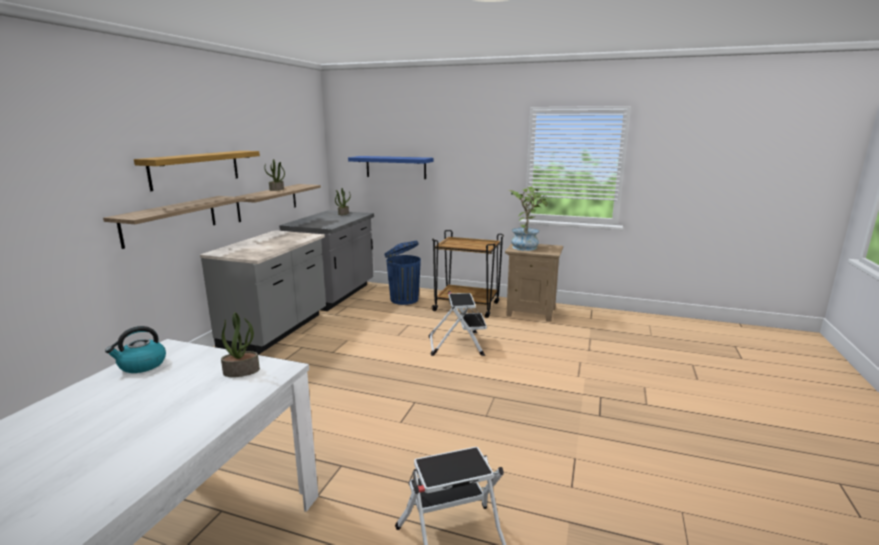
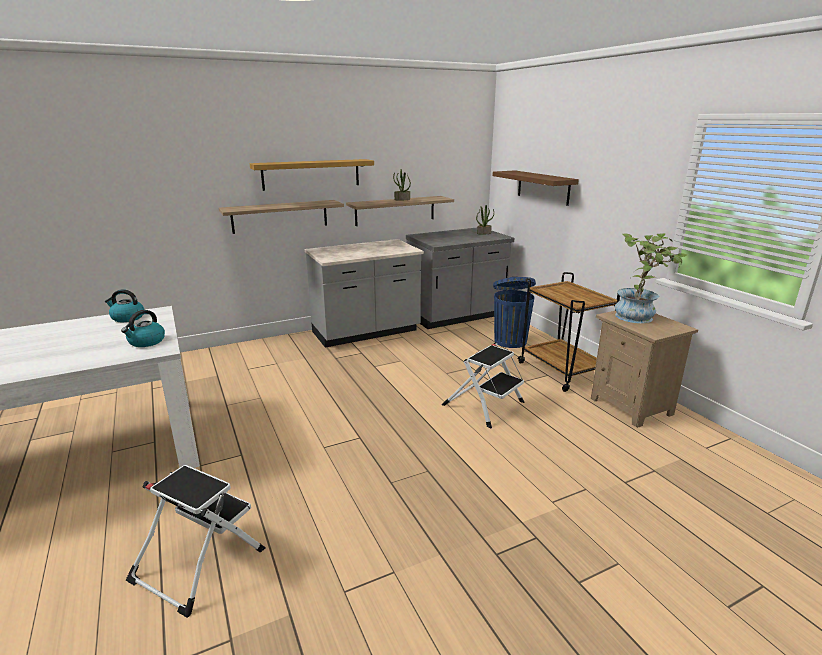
camera: 45 degrees right, 5 degrees up
potted plant [221,312,260,377] -> kettle [121,310,165,347]
blue shelf [348,156,434,179] -> brown shelf [493,170,579,206]

